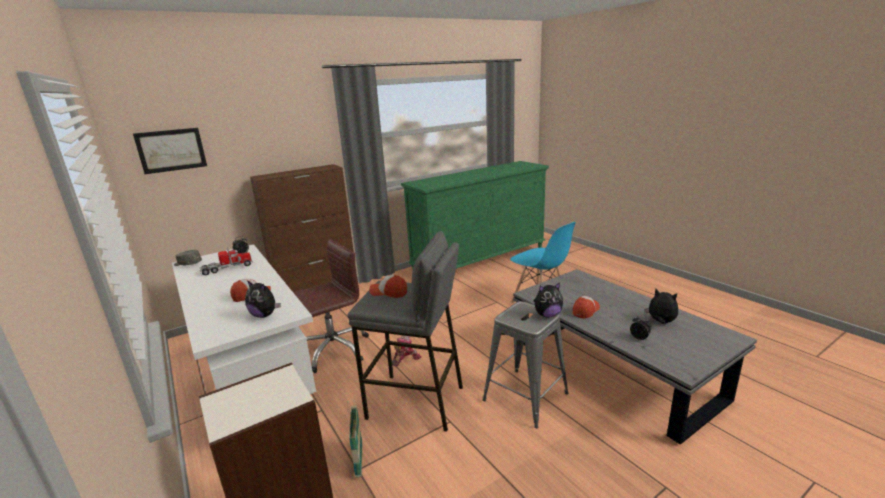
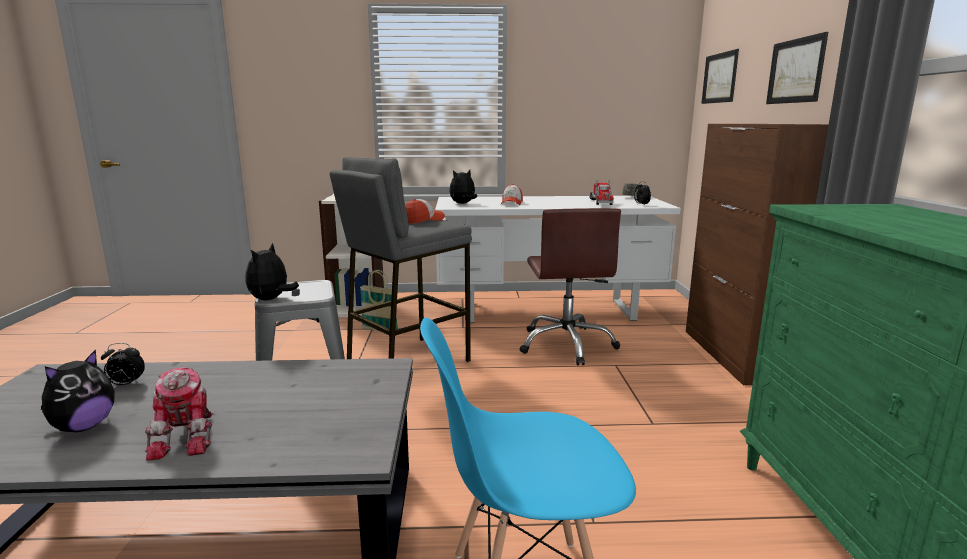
camera: 120 degrees right, 5 degrees down
toy robot [392,336,421,366] -> toy robot moved to [145,367,213,461]
cap [573,296,600,319] -> none
plush toy [644,289,678,324] -> plush toy turned 45 degrees counterclockwise [41,349,115,432]
none -> picture [766,32,828,104]

